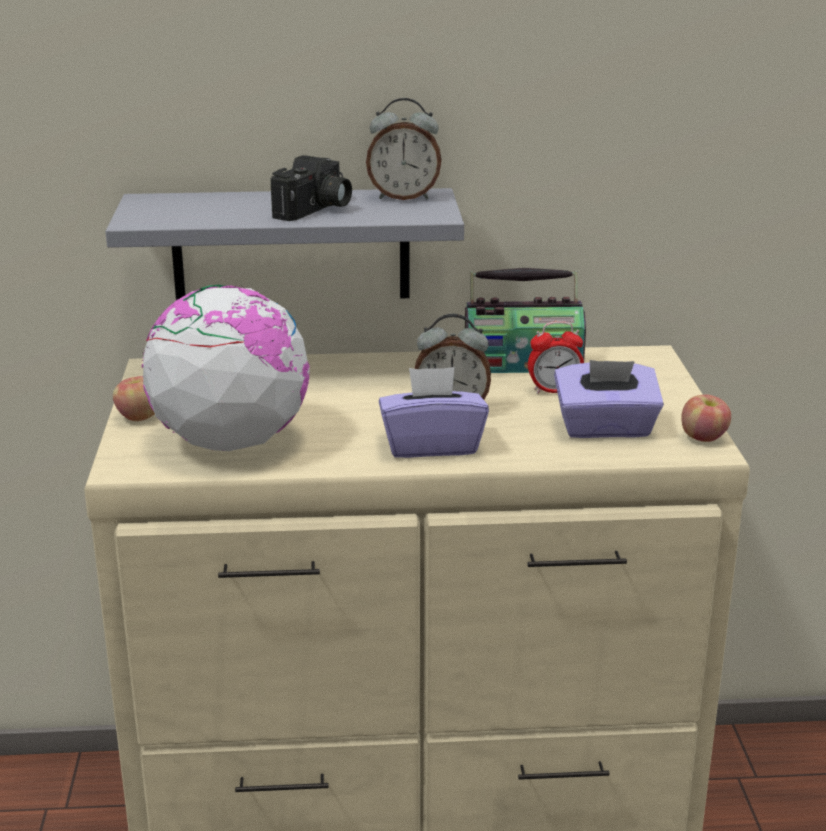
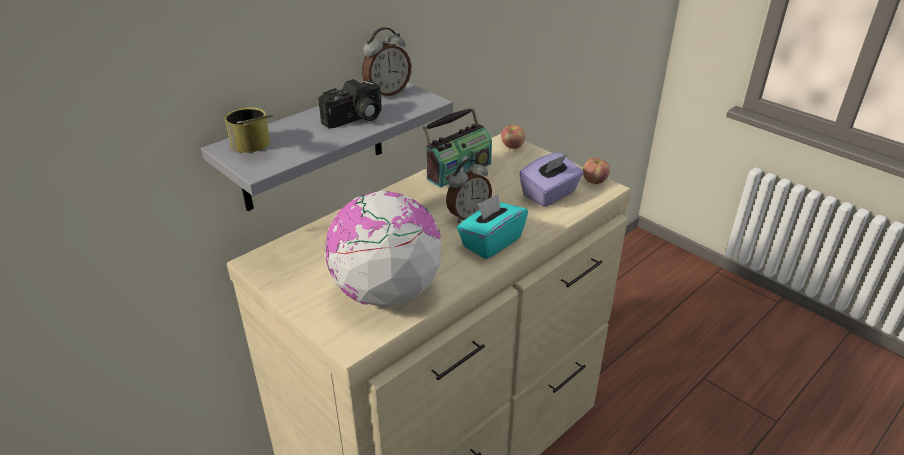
camera: 40 degrees left, 10 degrees up
apple [113,376,155,421] -> apple moved to [501,125,526,149]
camera [271,155,352,221] -> camera turned 60 degrees clockwise [318,79,382,128]
purple tissue box [379,367,489,458] -> turquoise tissue box [457,193,528,259]
alarm clock [528,321,584,394] -> none
none -> can [224,107,274,153]

